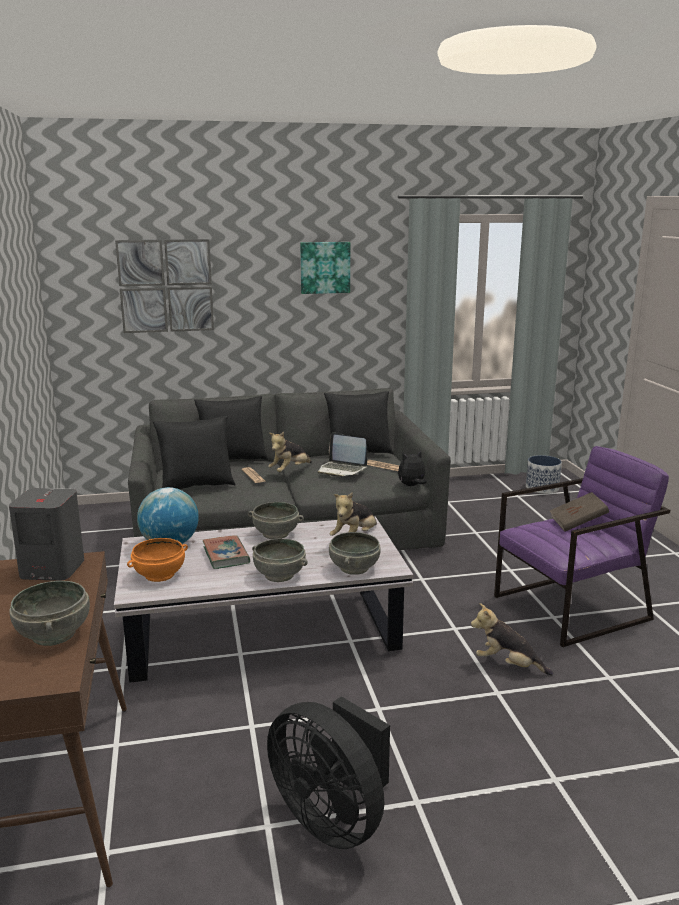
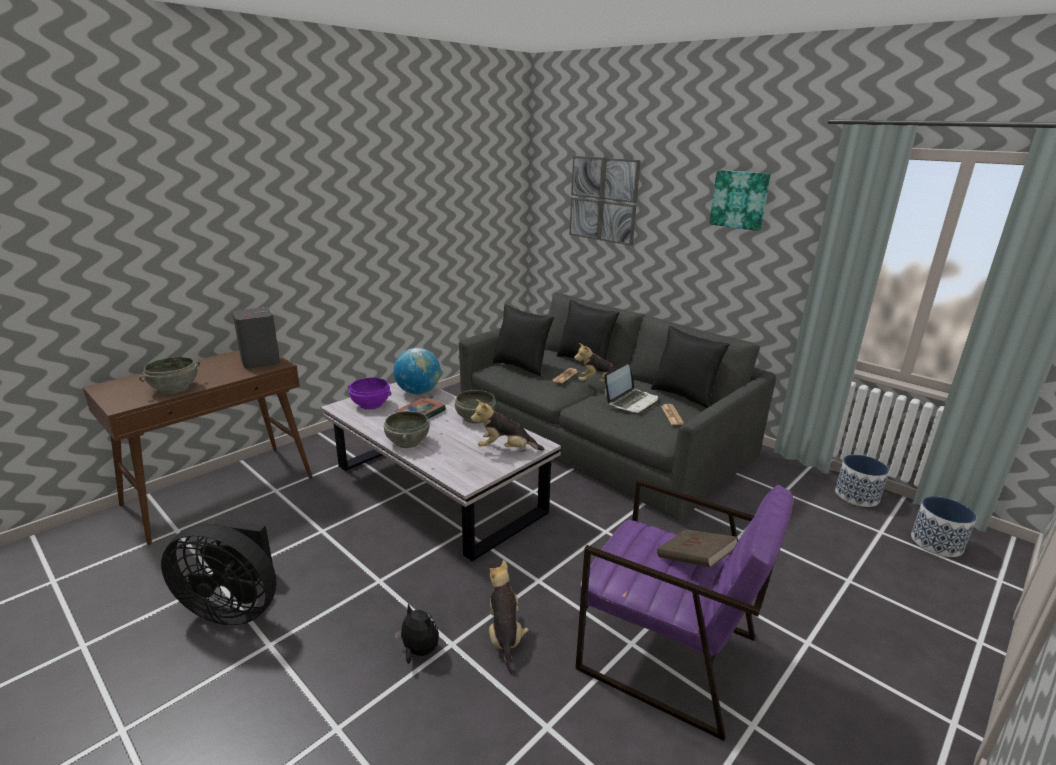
camera: 55 degrees right, 5 degrees up
orange bowl [127,538,188,582] -> purple bowl [348,377,391,410]
black fan [267,696,390,849] -> black fan turned 90 degrees counterclockwise [161,519,277,625]
laptop [318,432,368,477] -> laptop turned 135 degrees counterclockwise [604,364,658,413]
grey bowl [329,532,381,575] -> none
plush toy [398,451,427,486] -> plush toy moved to [394,604,439,664]
none -> planter [835,455,889,507]

